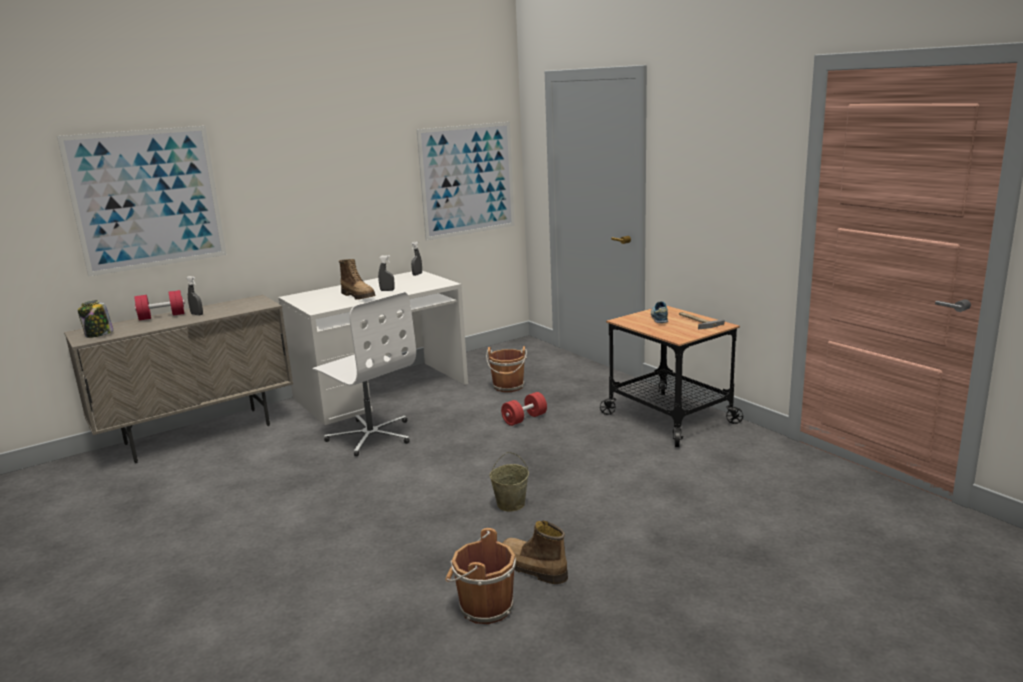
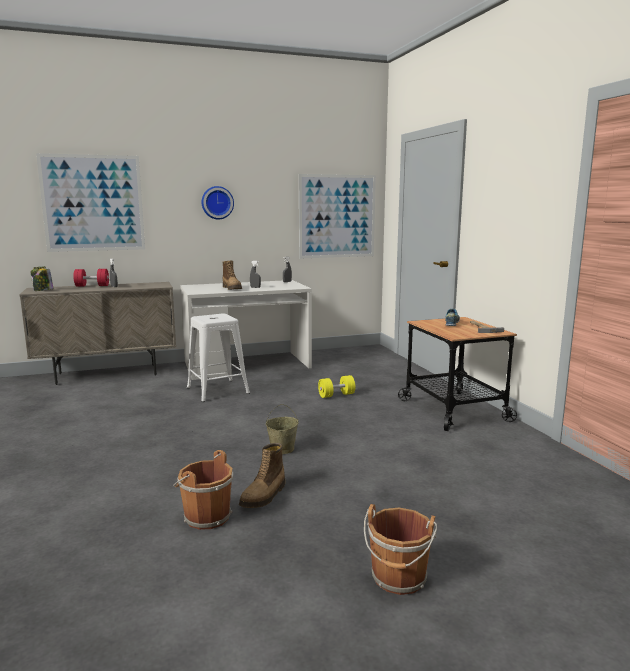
camera: 15 degrees right, 5 degrees down
white office chair [312,292,416,456] -> white stool [187,314,250,402]
brown bucket [486,346,527,392] -> brown bucket moved to [364,504,437,595]
red dumbbell [501,392,547,426] -> yellow dumbbell [318,375,355,398]
boot [503,521,568,584] -> boot turned 120 degrees counterclockwise [239,443,285,508]
none -> wall clock [202,186,234,220]

